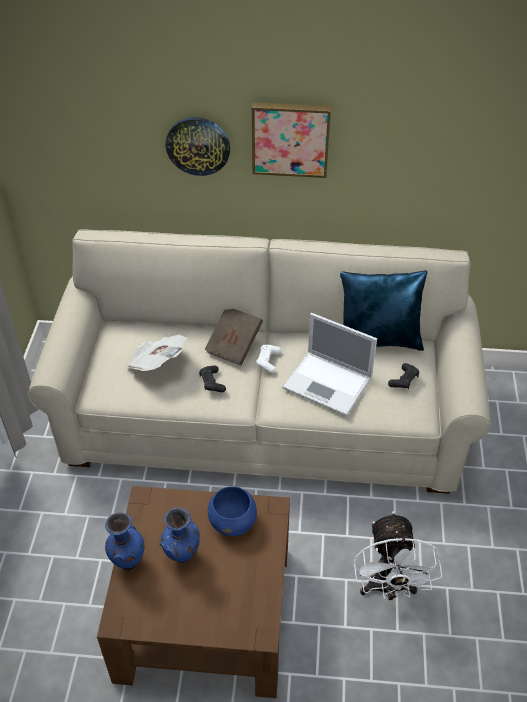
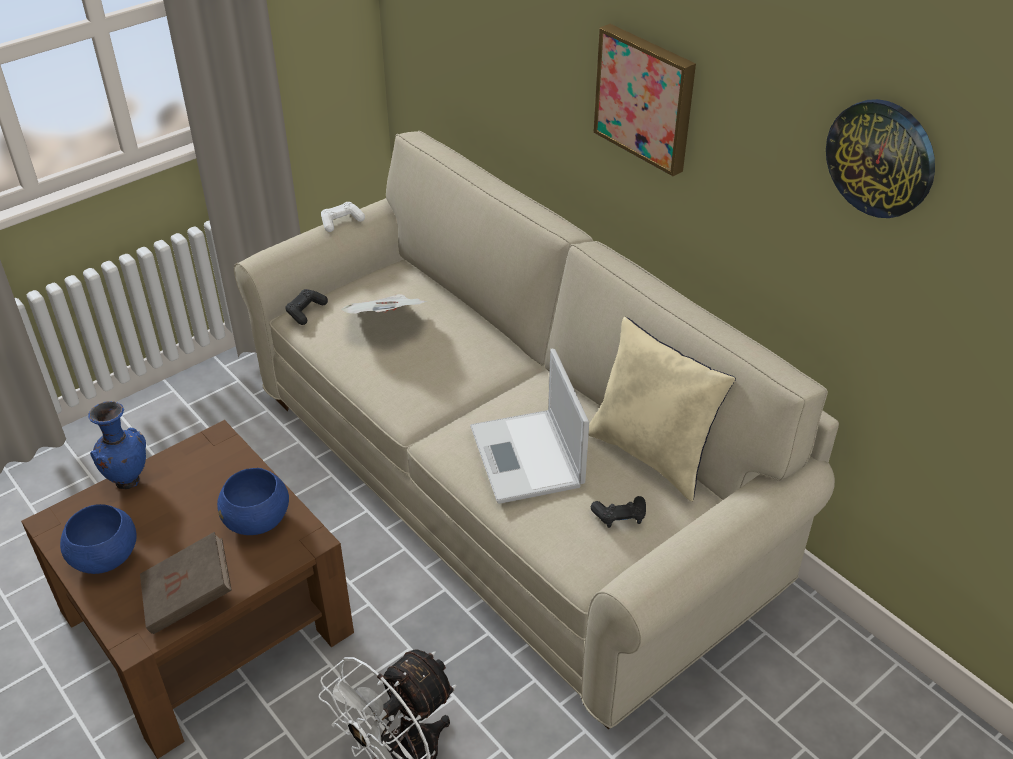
camera: 45 degrees right, 5 degrees down
blue vase [159,508,200,563] -> none
wall clock [166,117,230,176] -> wall clock moved to [826,99,935,218]
black game controller [199,365,226,392] -> black game controller moved to [285,289,328,325]
brown book [205,309,263,365] -> brown book moved to [140,532,232,634]
white game controller [256,345,281,373] -> white game controller moved to [321,202,365,232]
blue pillow [340,270,428,351] -> beige pillow [588,317,736,502]
none -> blue bowl [60,504,137,574]

